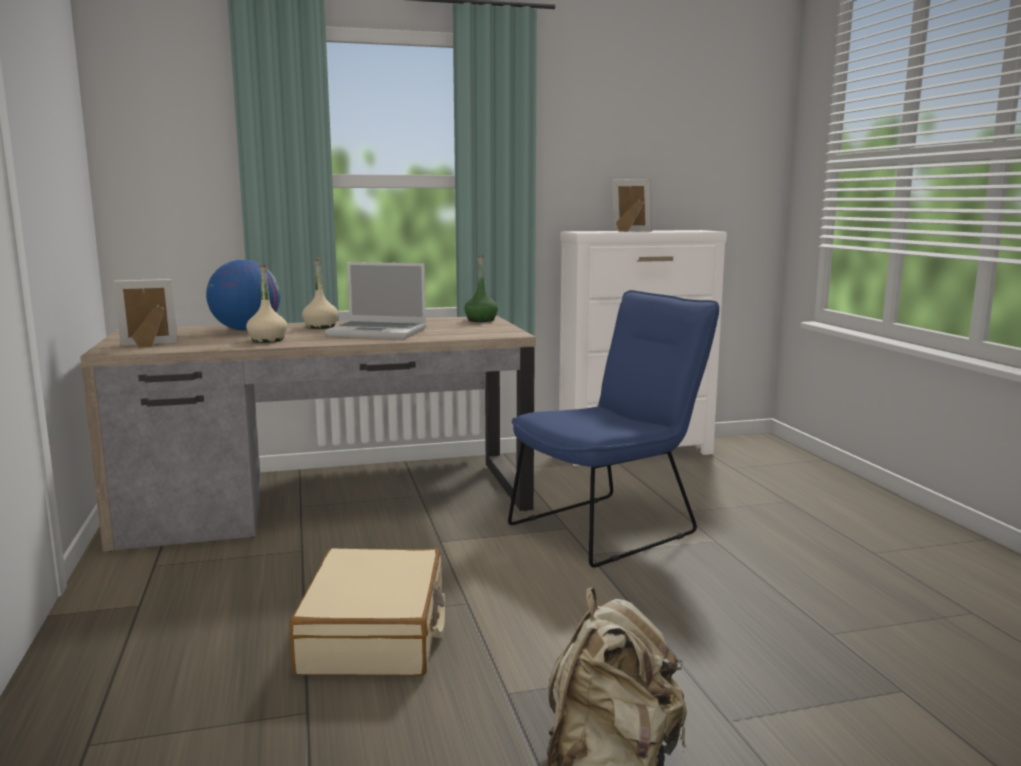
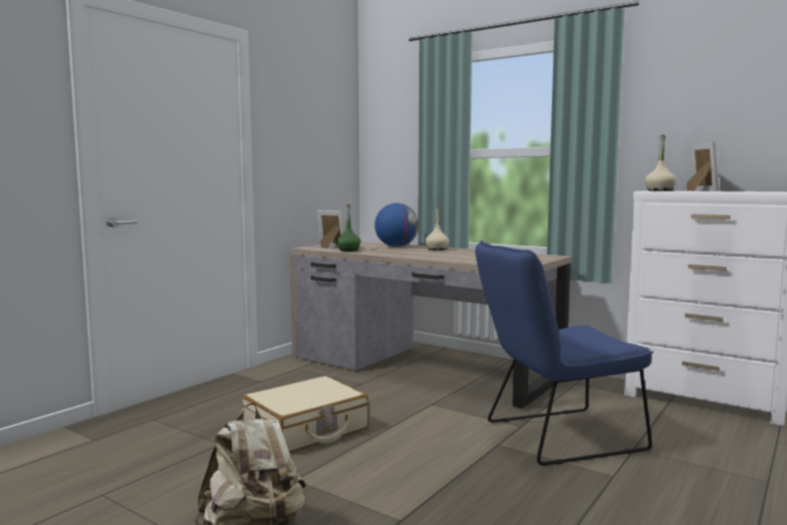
camera: 50 degrees right, 5 degrees down
beige bottle [246,265,287,343] -> beige bottle moved to [645,135,676,191]
laptop [325,262,426,339] -> none
green bottle [464,255,498,322] -> green bottle moved to [337,204,361,251]
blue chair [508,290,719,568] -> blue chair turned 150 degrees clockwise [475,241,653,465]

